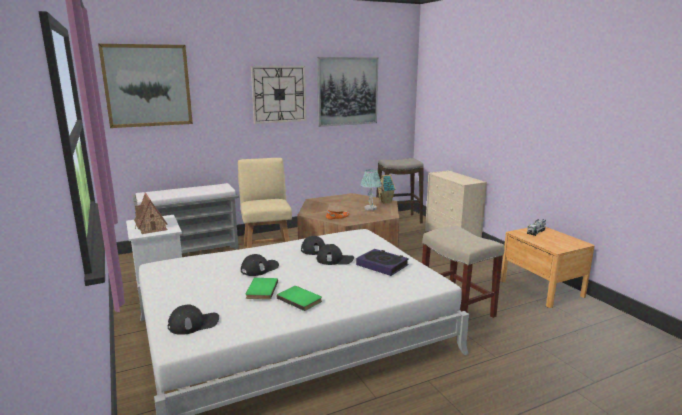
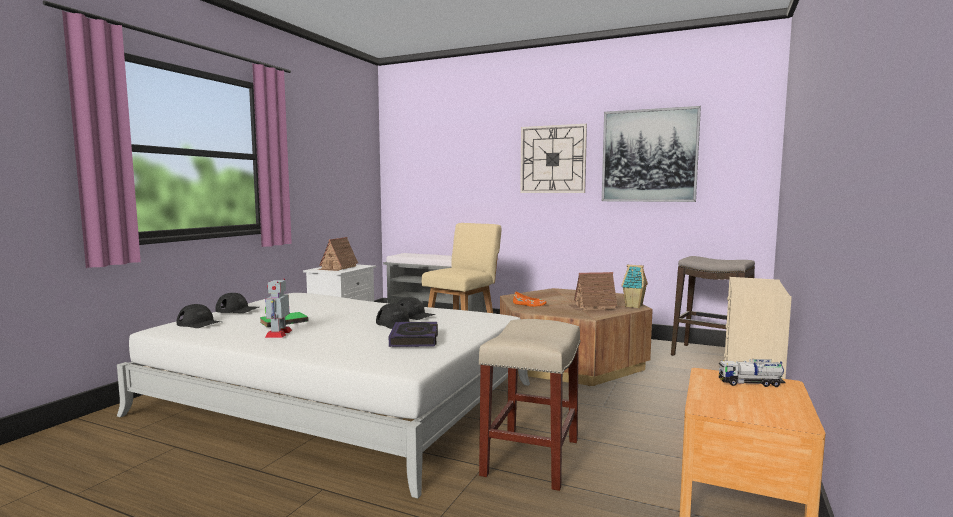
camera: 50 degrees right, 10 degrees down
picture [98,44,193,128] -> none
black cap [241,254,279,276] -> black cap moved to [215,293,259,313]
green book [277,286,322,311] -> toy robot [265,279,292,338]
table lamp [361,169,382,210] -> toy house [568,272,617,310]

